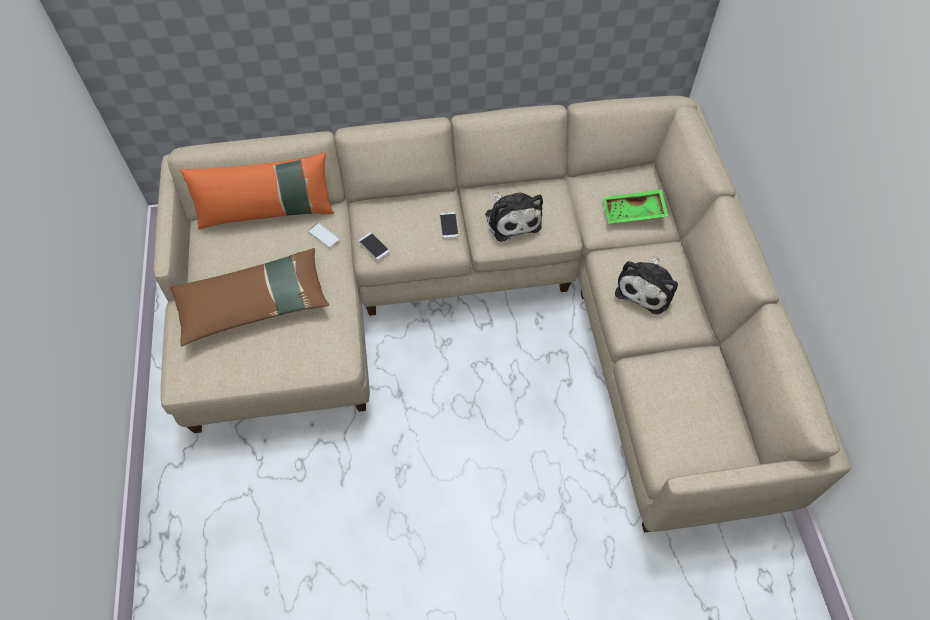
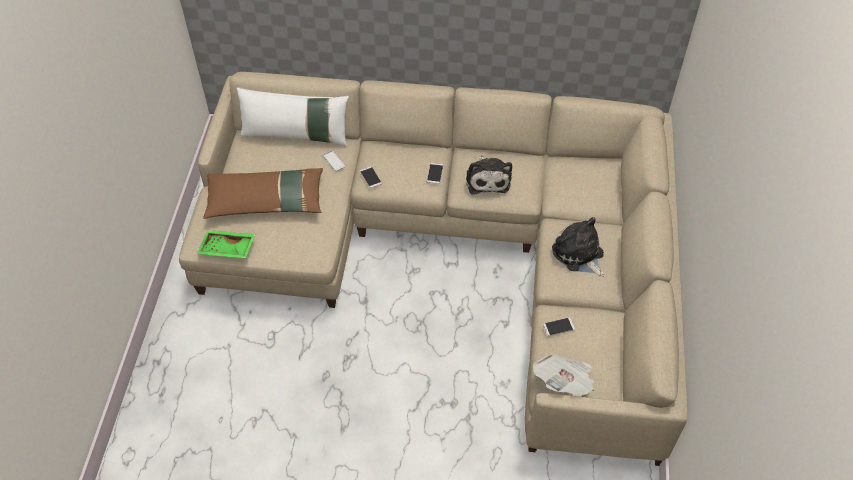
camera: 15 degrees right, 5 degrees down
orange pillow [180,152,334,230] -> white pillow [237,88,349,147]
green tray [603,189,668,224] -> green tray moved to [197,230,255,258]
plush toy [615,256,678,314] -> plush toy turned 105 degrees clockwise [552,217,605,277]
none -> newspaper [533,353,594,397]
none -> phone [543,318,575,336]

